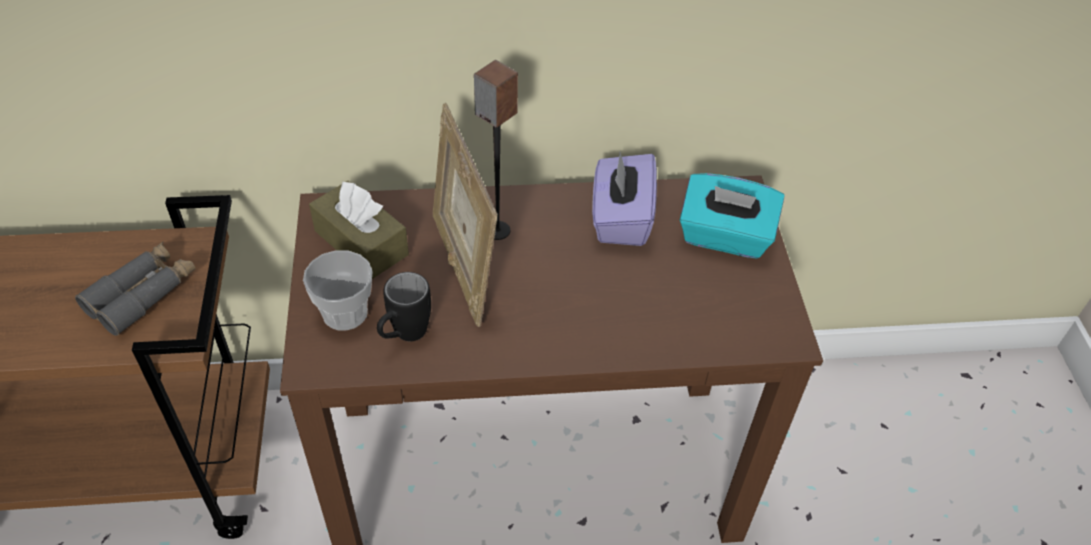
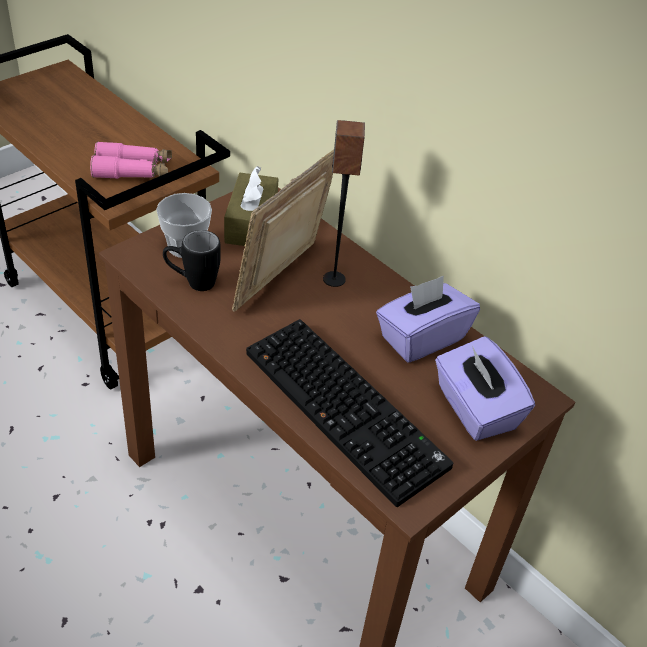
camera: 50 degrees right, 5 degrees down
grey binoculars [75,242,195,336] -> pink binoculars [90,141,172,179]
turquoise tissue box [680,173,785,259] -> purple tissue box [435,336,535,441]
none -> keyboard [246,319,453,507]

